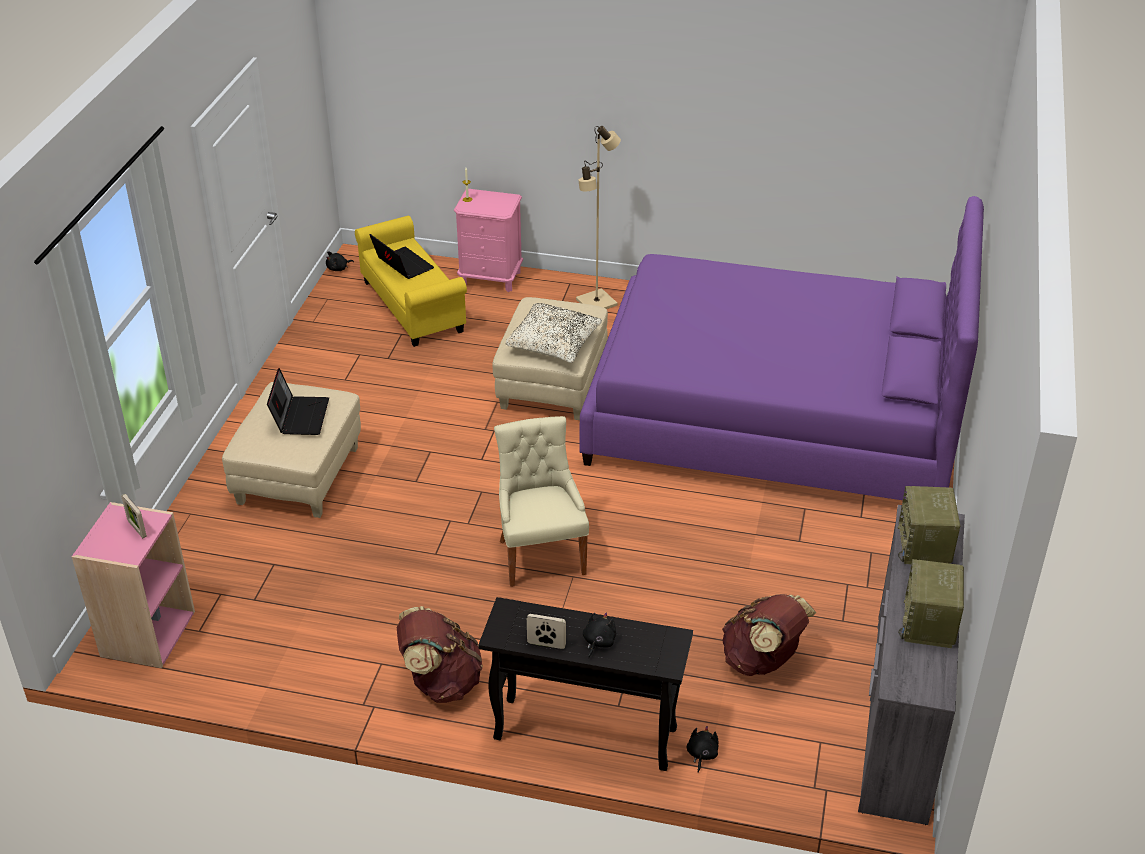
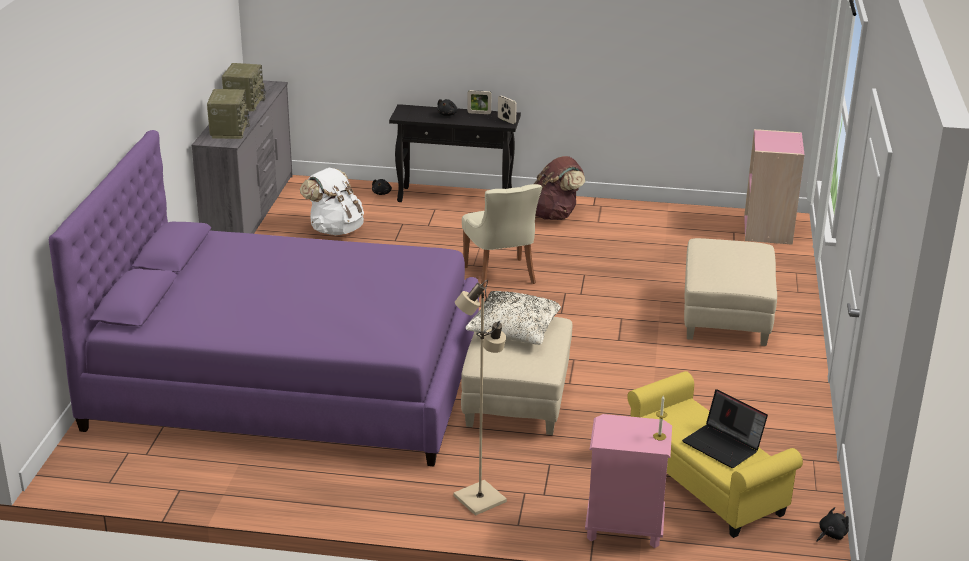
camera: 175 degrees right, 10 degrees down
picture frame [121,494,147,538] -> picture frame moved to [498,96,517,124]
laptop [267,368,329,435] -> none
brown backpack [722,594,817,676] -> white backpack [300,168,364,236]

